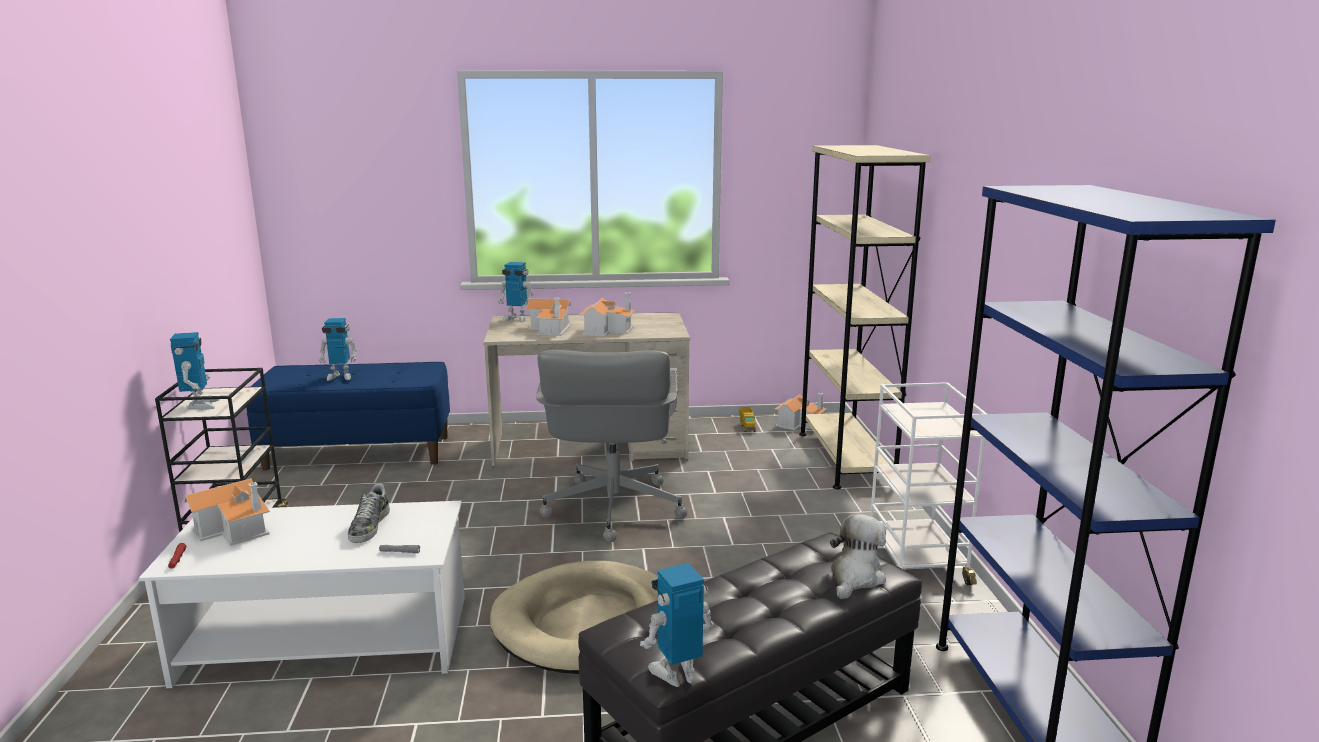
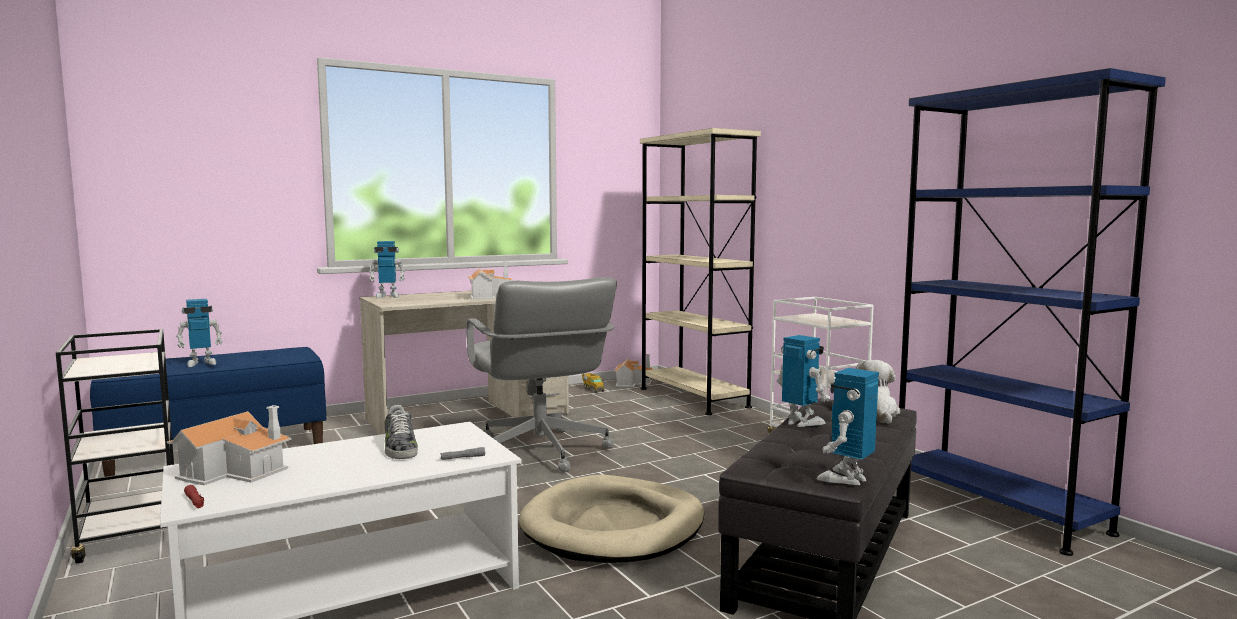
camera: 25 degrees left, 10 degrees down
toy robot [170,332,219,410] -> toy robot moved to [777,335,830,427]
toy house [527,298,572,336] -> none

